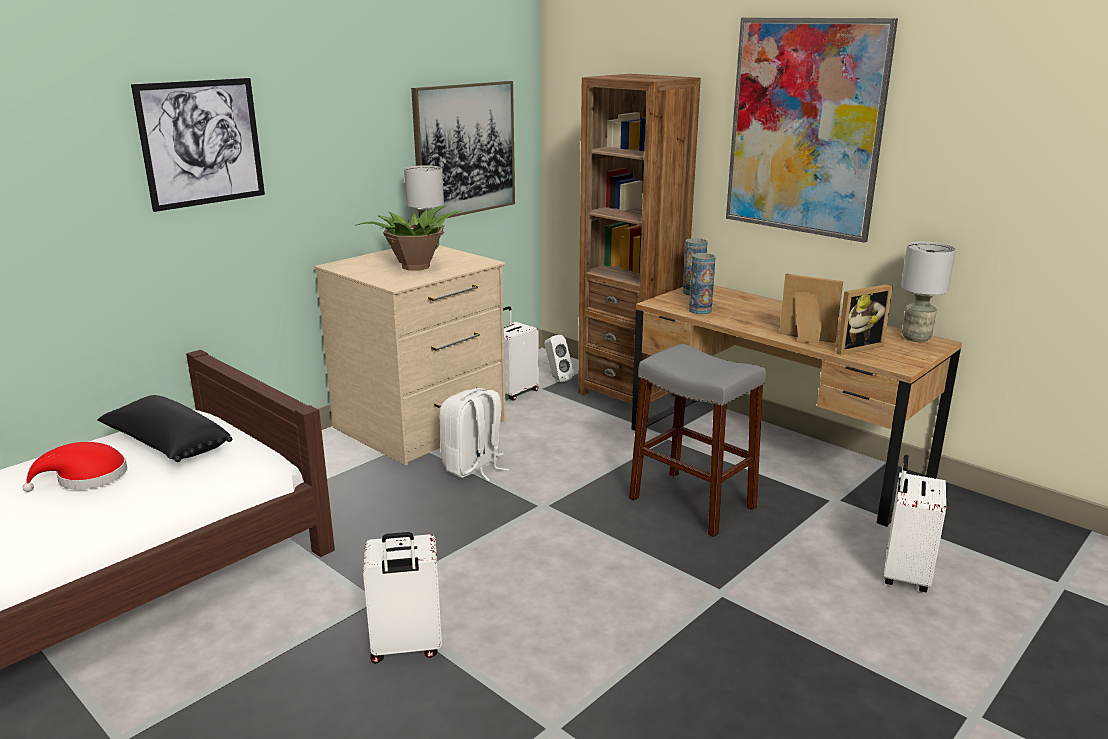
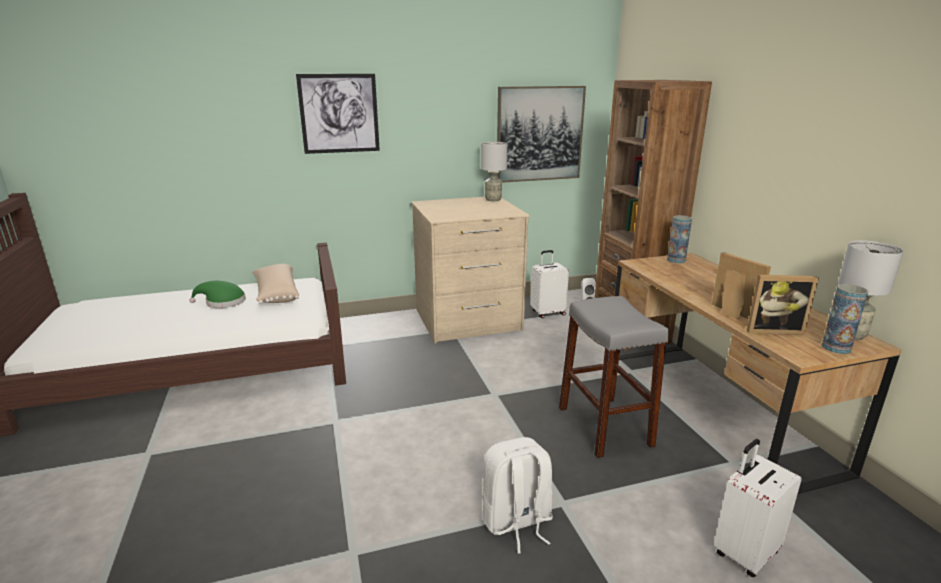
camera: 30 degrees right, 0 degrees up
red hat [22,442,127,492] -> green hat [189,281,246,308]
black pillow [97,395,233,462] -> beige pillow [252,264,299,304]
potted plant [357,205,463,271] -> none
white suitcase [363,532,442,664] -> none
white backpack [440,388,509,481] -> white backpack moved to [483,437,553,553]
vase [689,253,715,314] -> vase moved to [822,284,869,354]
picture [726,18,898,243] -> none

